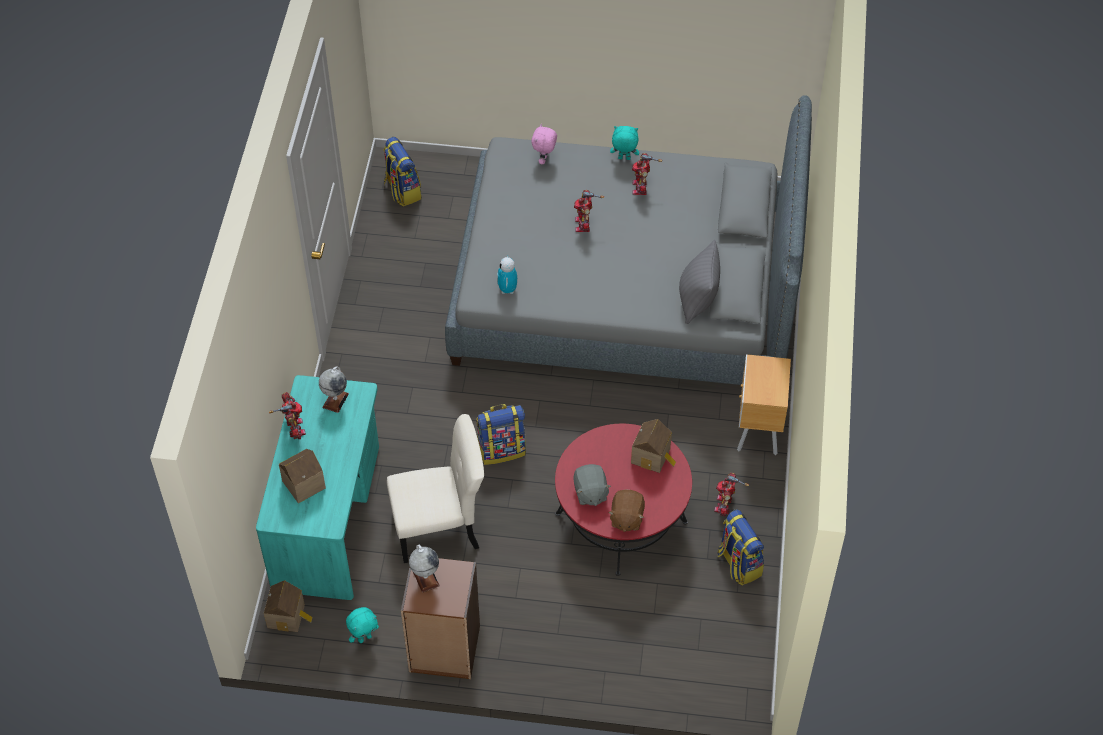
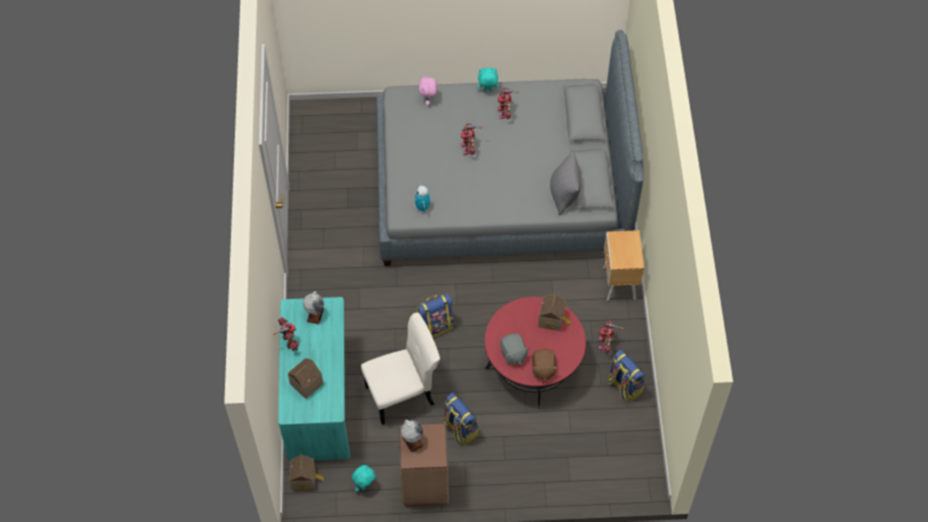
camera: 10 degrees left, 5 degrees up
backpack [383,137,421,206] -> backpack moved to [443,392,478,445]

